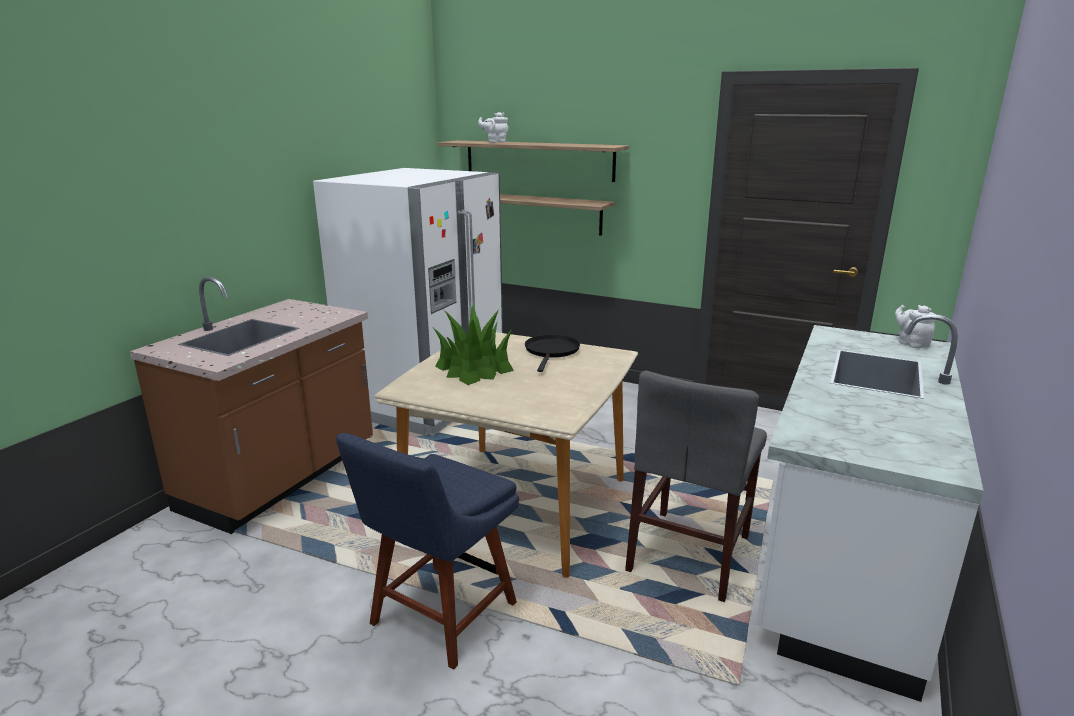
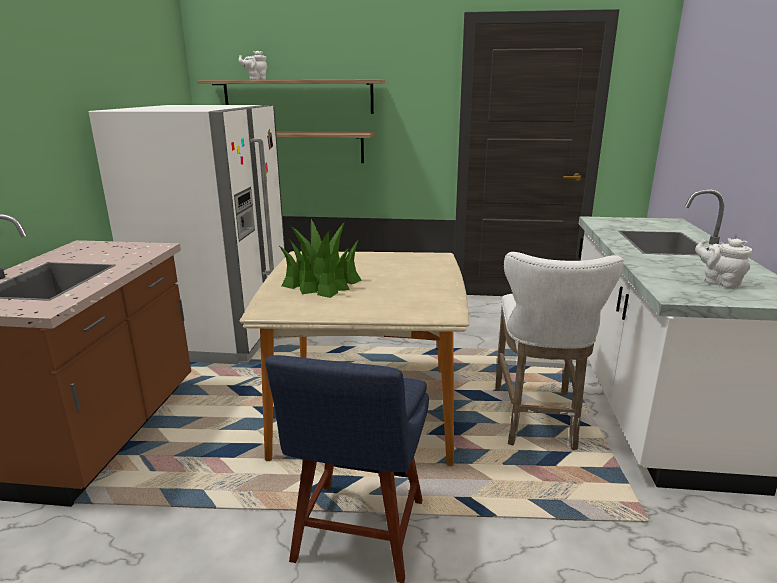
camera: 20 degrees left, 0 degrees up
black frying pan [525,334,580,372] -> none
grey chair [625,370,767,602] -> white stool [495,252,624,450]
white teapot [895,305,935,348] -> white teapot moved to [695,238,752,288]

